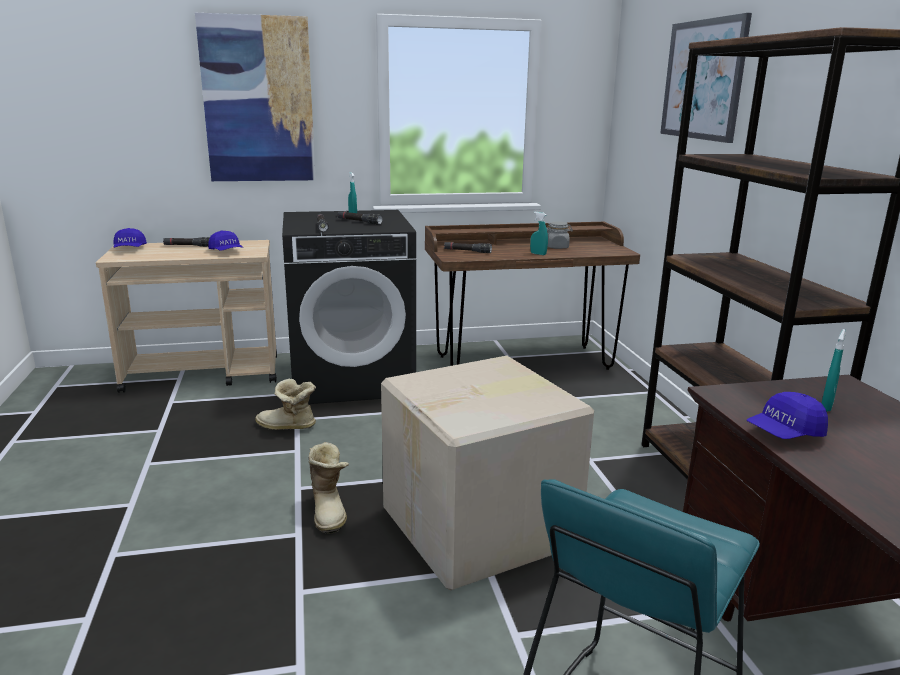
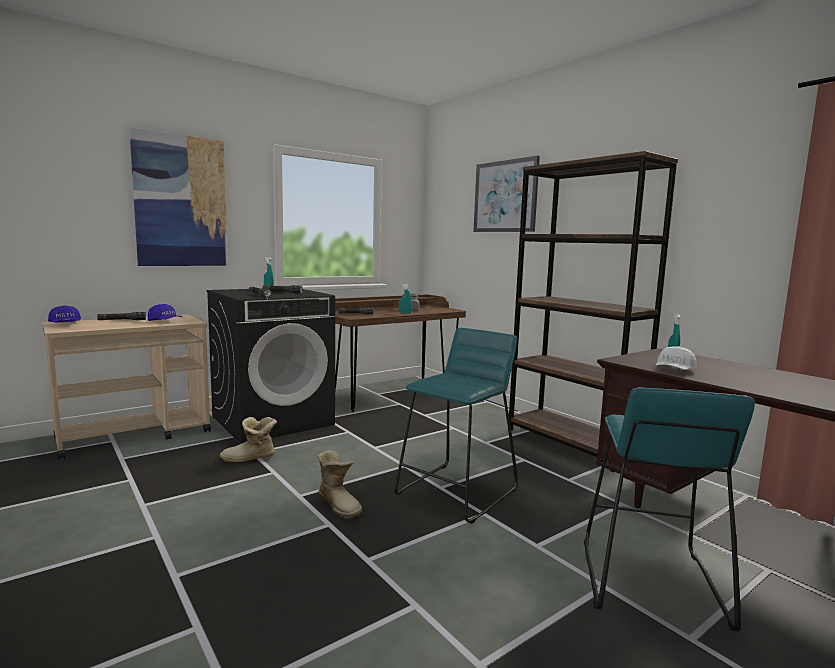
camera: 25 degrees left, 10 degrees down
cardboard box [381,356,594,591] -> turquoise stool [394,328,518,524]
blue cap [747,392,828,439] -> white cap [656,346,697,370]

